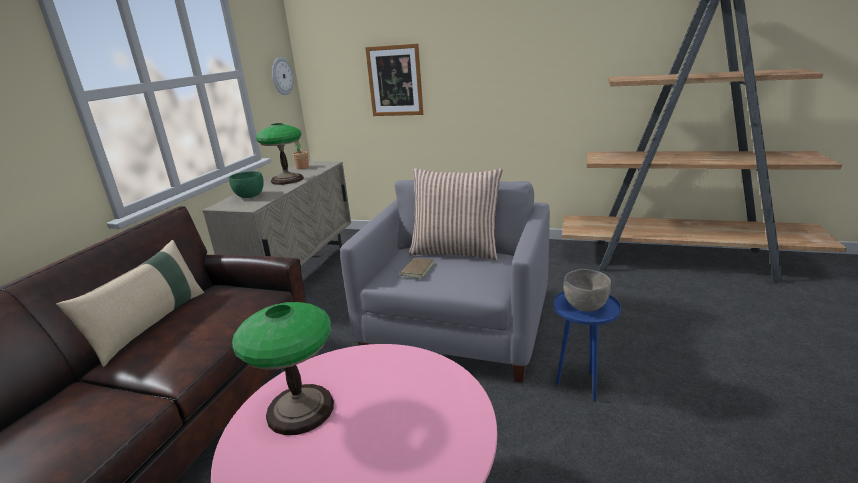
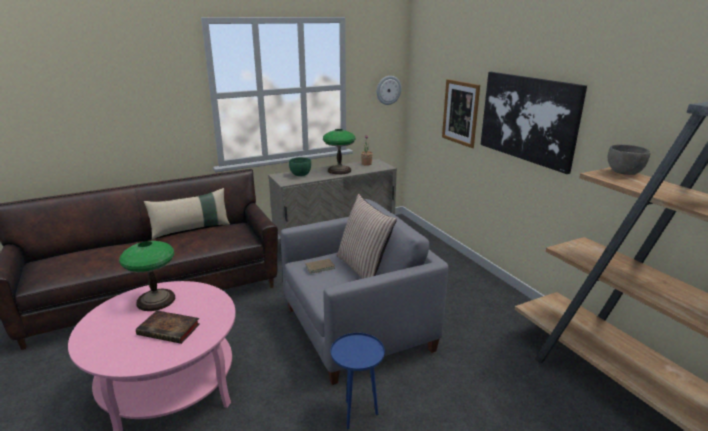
camera: 45 degrees right, 0 degrees up
grey bowl [563,269,611,312] -> grey bowl moved to [608,144,651,175]
none -> book [136,310,200,344]
none -> picture [480,72,587,174]

